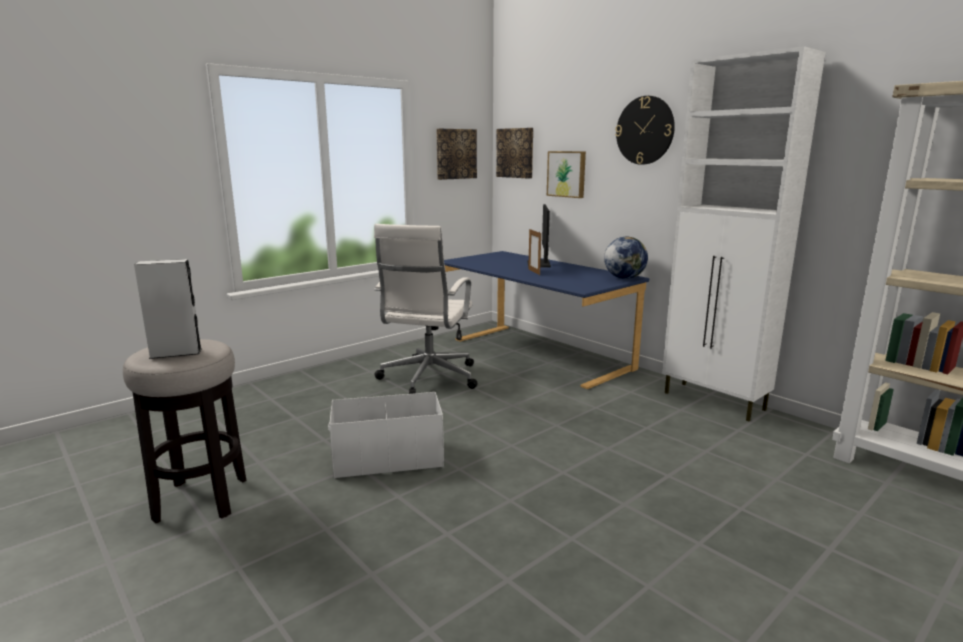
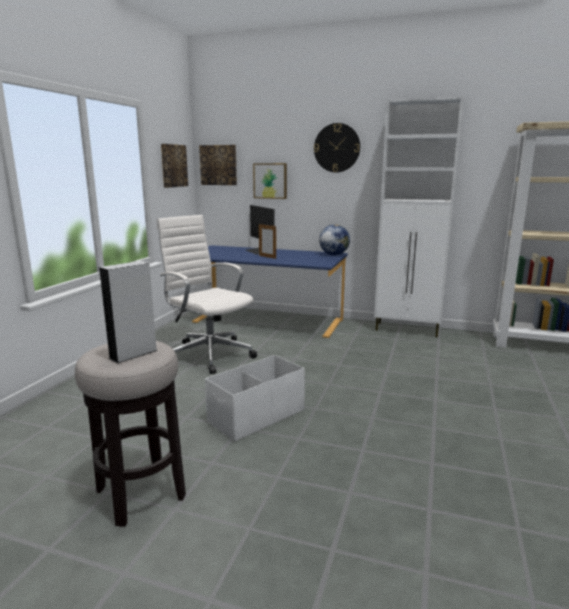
camera: 30 degrees left, 0 degrees up
white office chair [374,224,478,394] -> white office chair turned 150 degrees clockwise [157,215,257,374]

